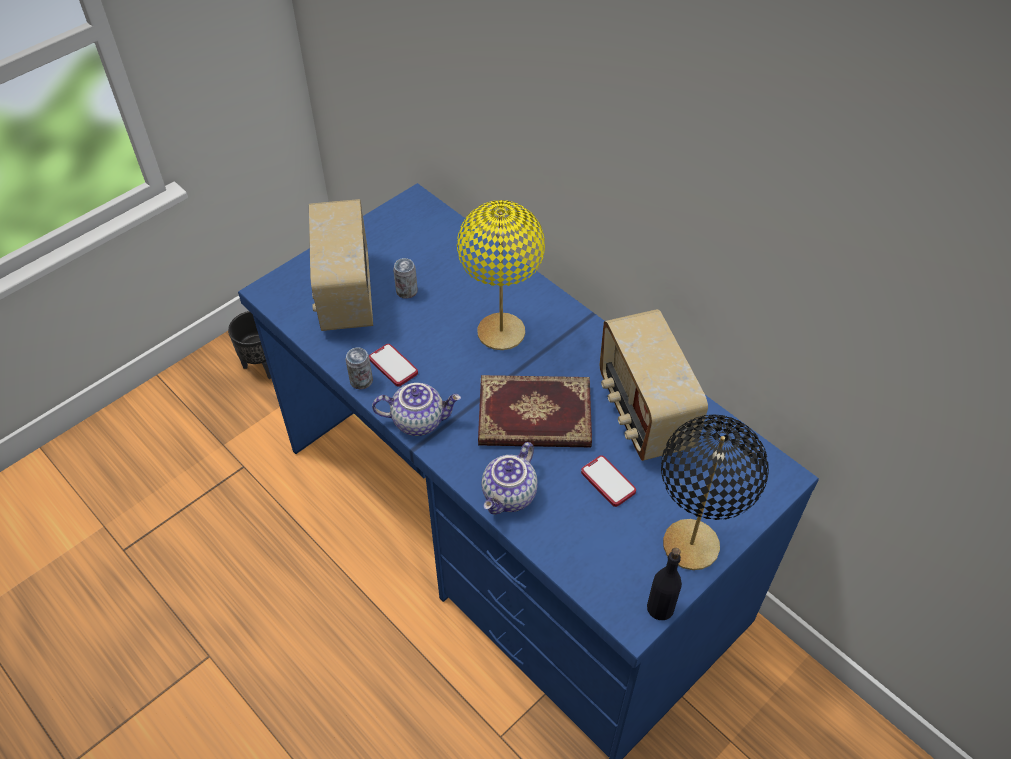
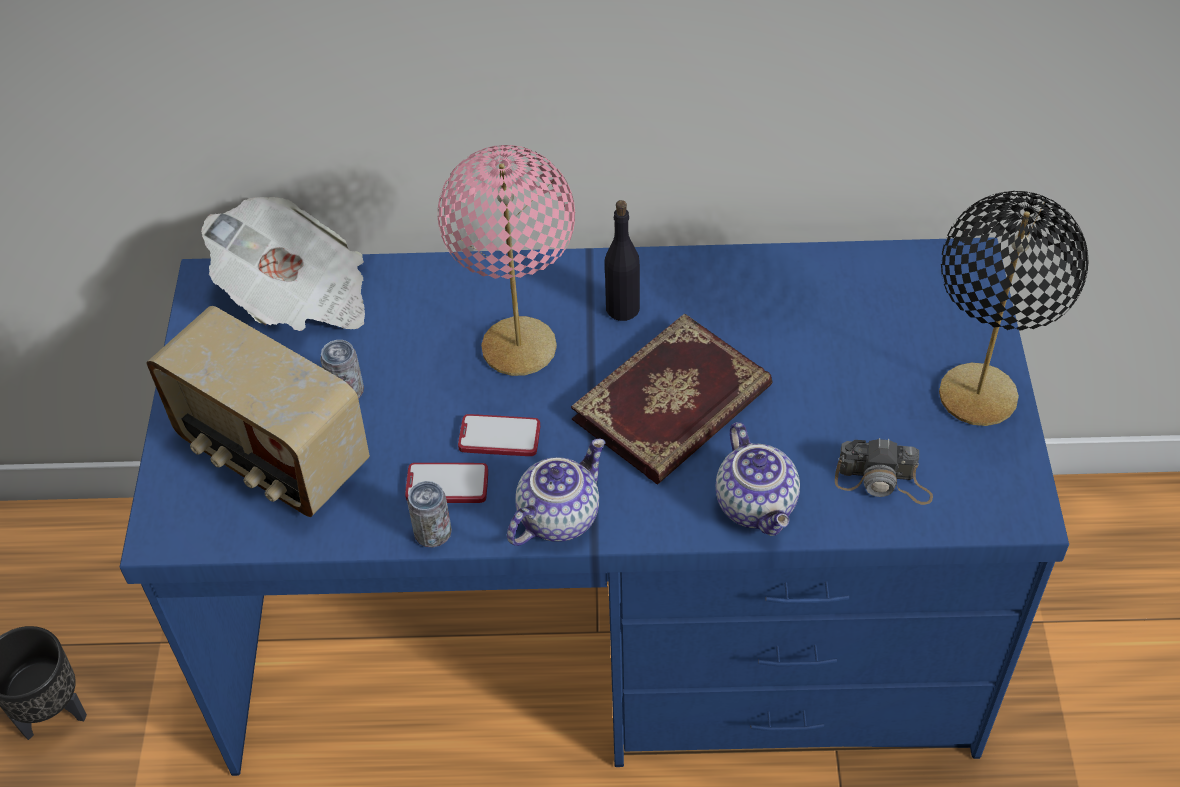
camera: 45 degrees left, 0 degrees up
yellow table lamp [457,200,545,350] -> pink table lamp [438,145,575,376]
phone [581,455,636,507] -> phone moved to [458,414,540,456]
radio [600,309,708,461] -> none
black bottle [647,548,682,620] -> black bottle moved to [605,200,640,321]
none -> newspaper [201,197,365,331]
none -> camera [835,438,933,505]

